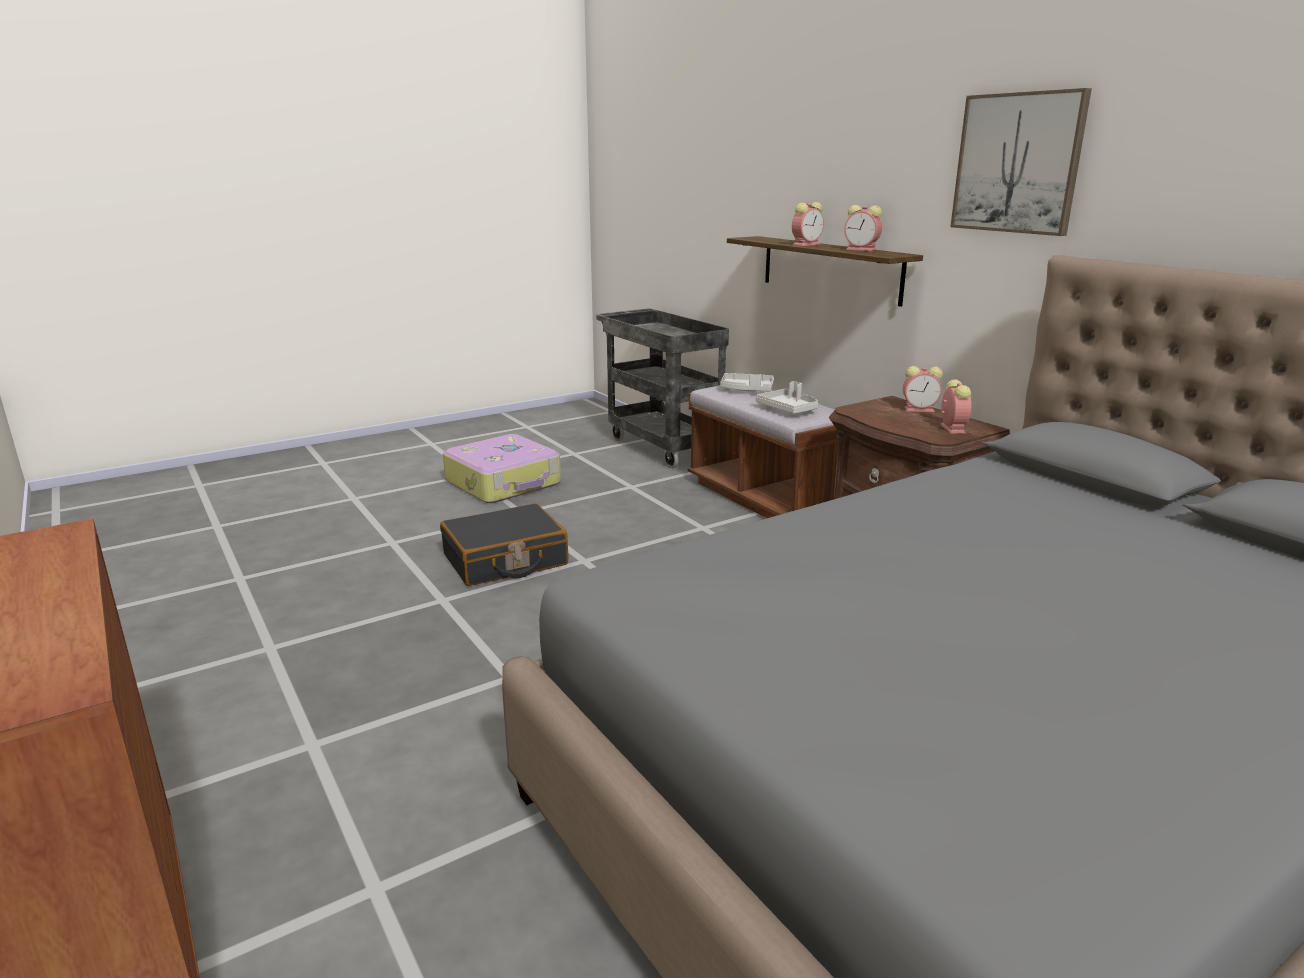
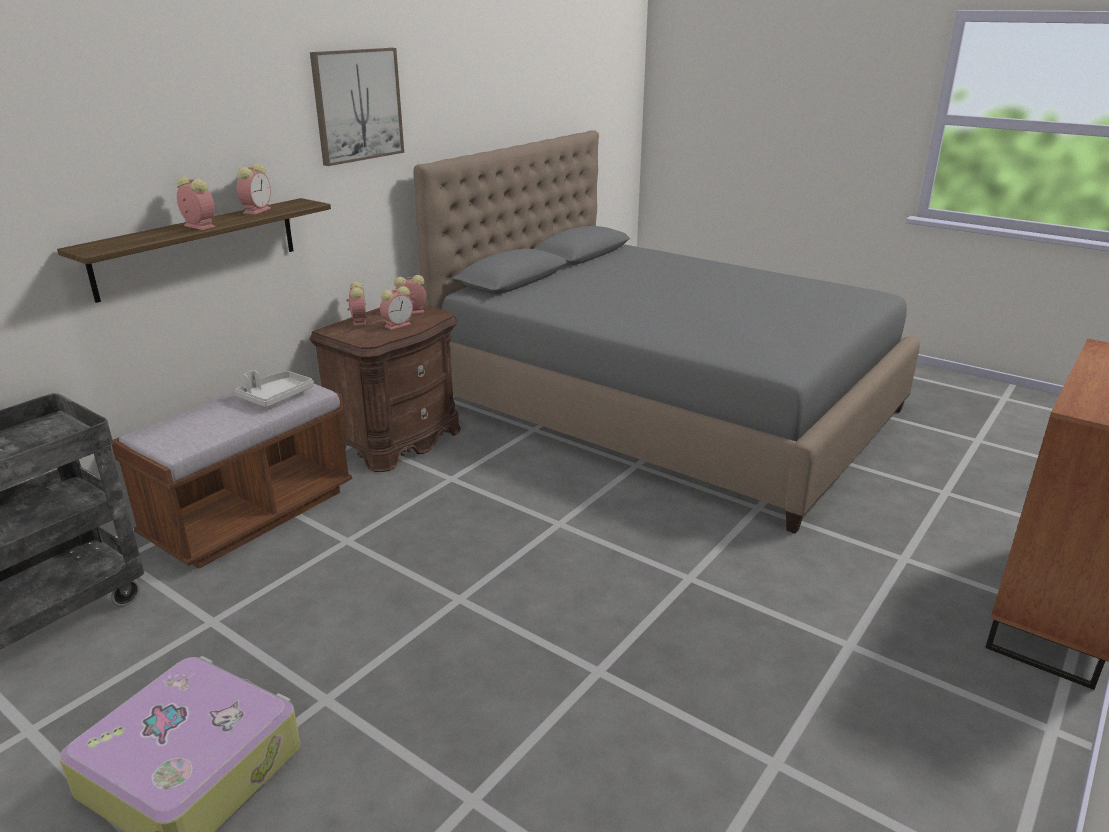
camera: 110 degrees left, 5 degrees up
black suitcase [440,504,568,586] -> none
grey tray [720,373,774,391] -> none
none -> alarm clock [380,286,413,330]

